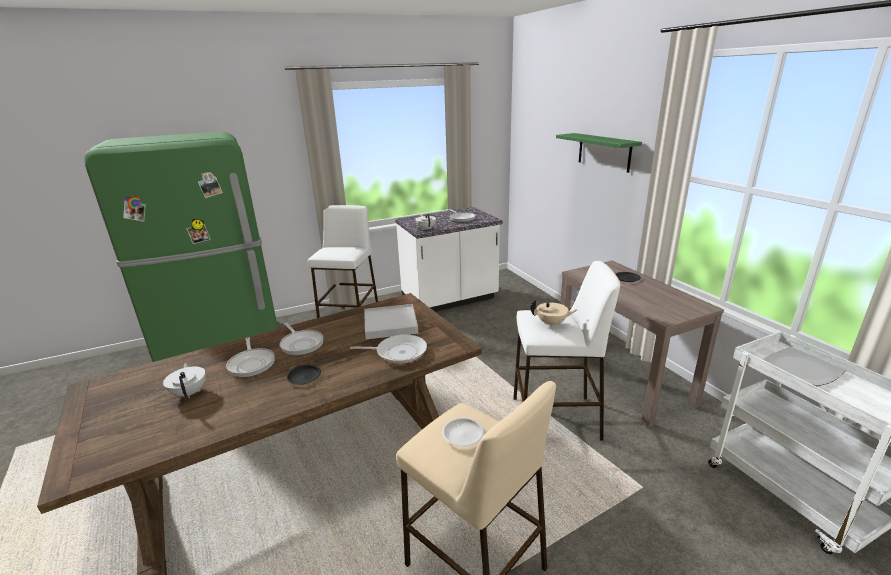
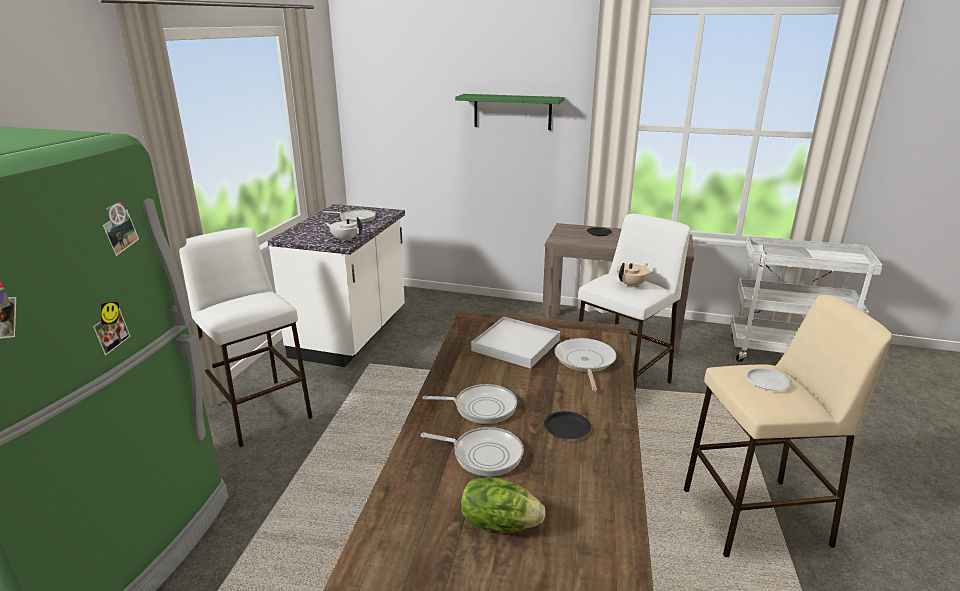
camera: 50 degrees left, 0 degrees up
white teapot [163,363,206,398] -> lettuce [461,477,546,533]
frying pan [350,334,427,364] -> frying pan turned 45 degrees counterclockwise [555,338,616,392]

